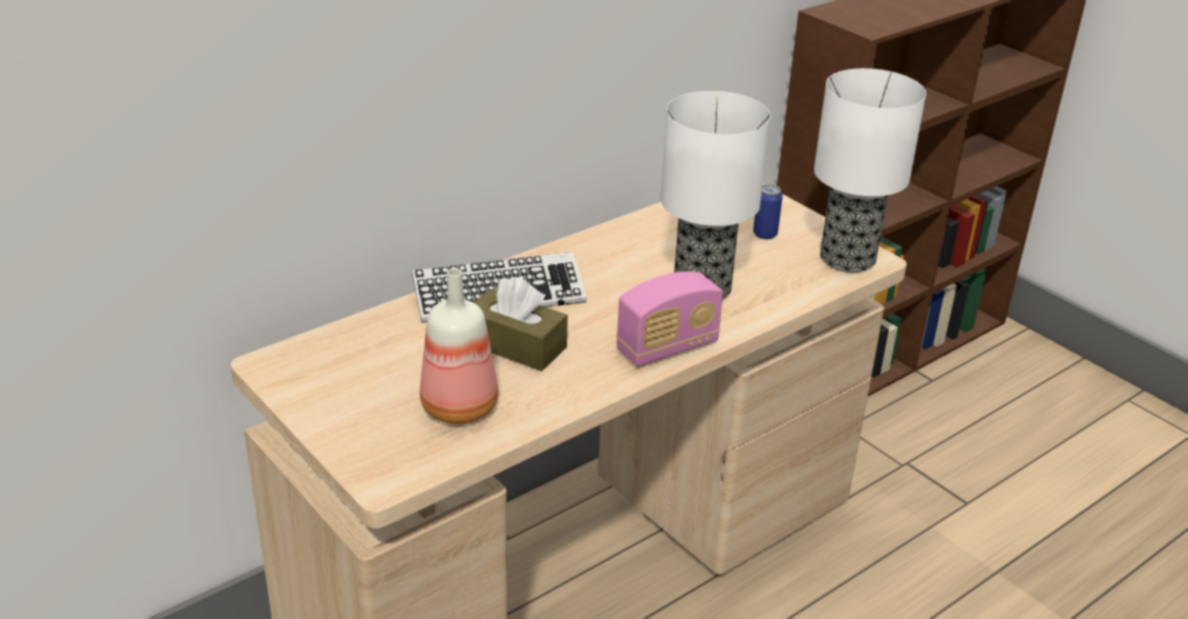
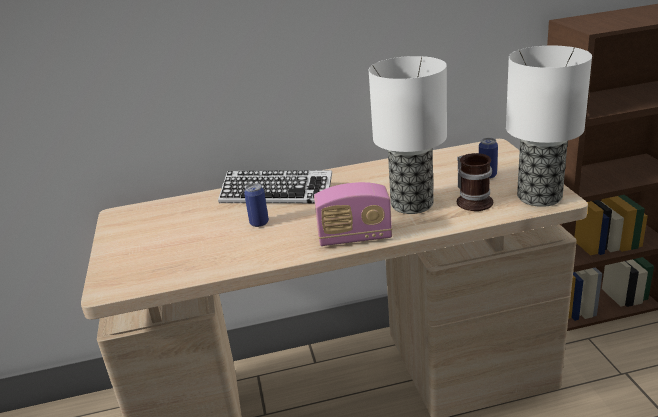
camera: 30 degrees right, 5 degrees down
bottle [420,269,498,424] -> none
brown tissue box [474,277,568,371] -> can [244,183,269,227]
none -> mug [457,153,493,211]

